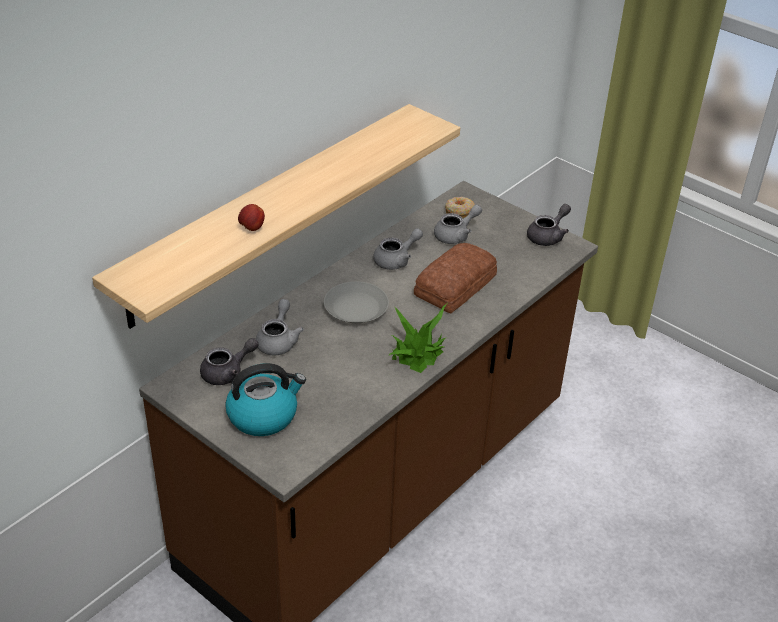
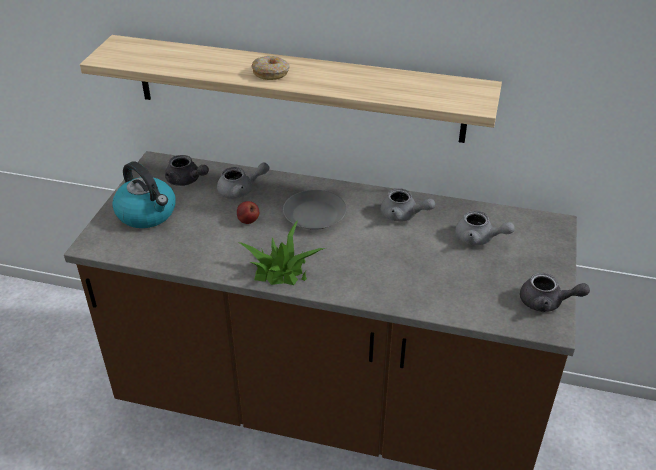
camera: 65 degrees right, 0 degrees up
apple [238,204,265,231] -> apple moved to [237,201,259,224]
bread [414,243,497,313] -> none
donut [445,197,475,218] -> donut moved to [251,56,289,80]

